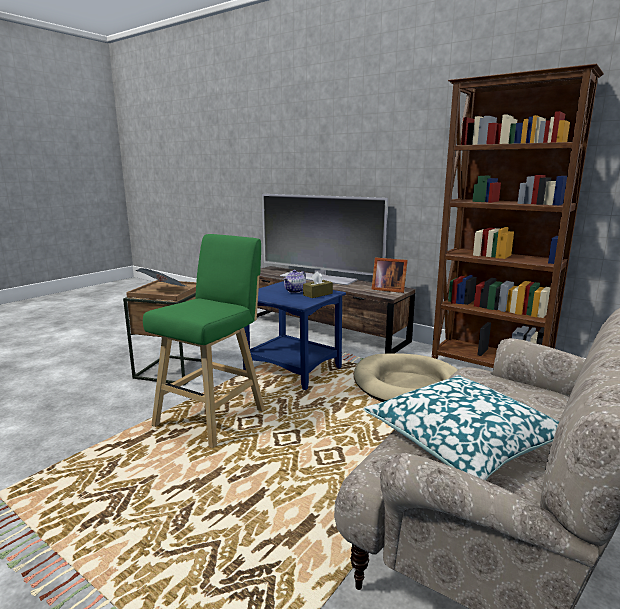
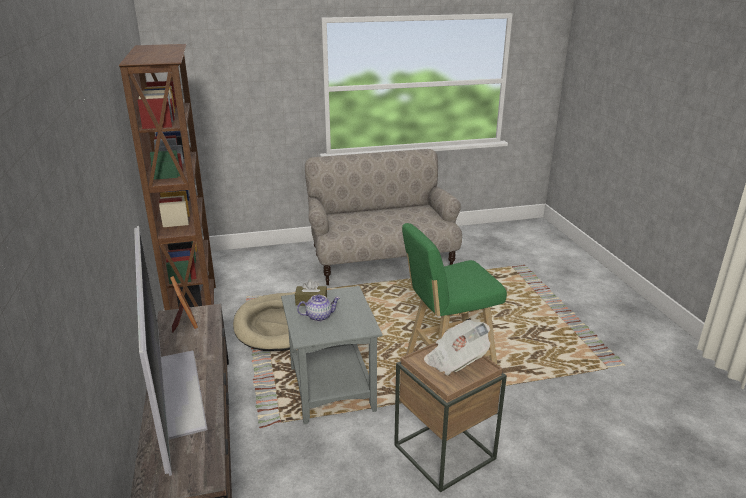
camera: 140 degrees left, 10 degrees up
blue side table [243,281,346,390] -> grey side table [281,286,383,424]
pillow [363,375,559,480] -> none

